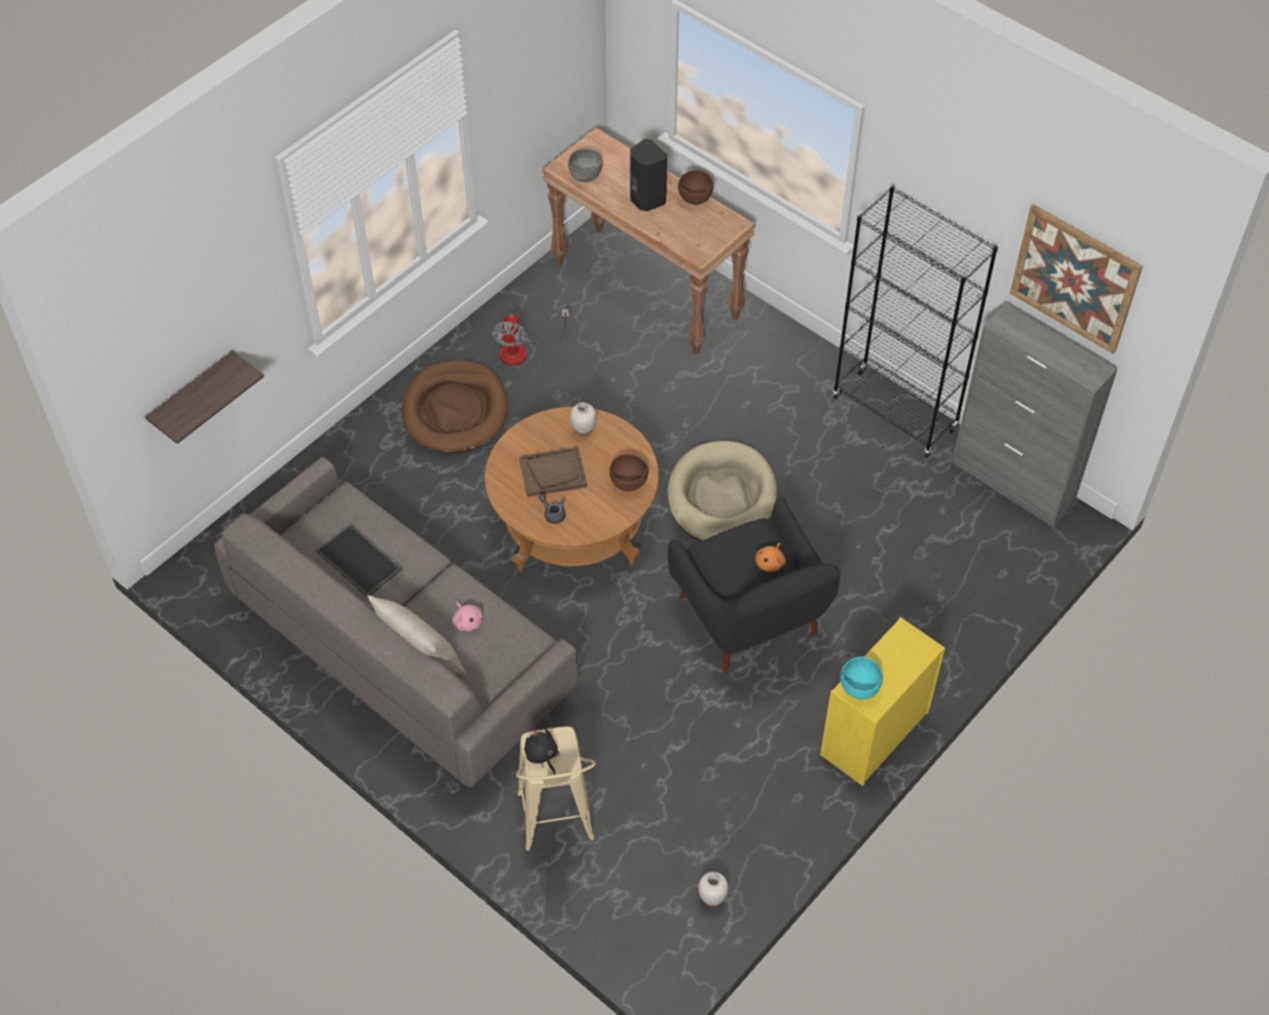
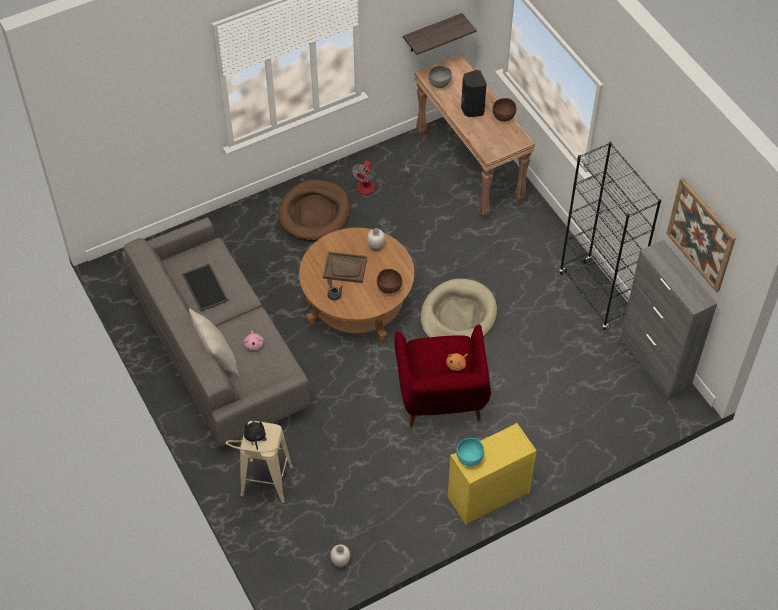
camera: 20 degrees right, 0 degrees up
shelf [145,351,264,444] -> shelf moved to [403,13,477,55]
black armchair [668,497,841,673] -> red armchair [394,325,491,427]

